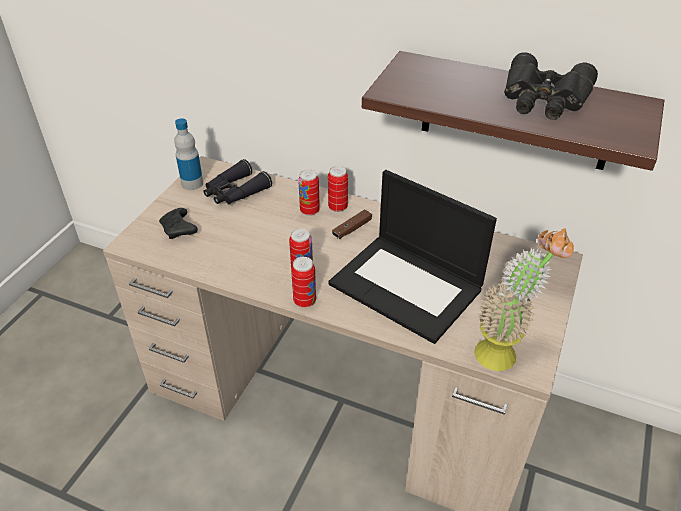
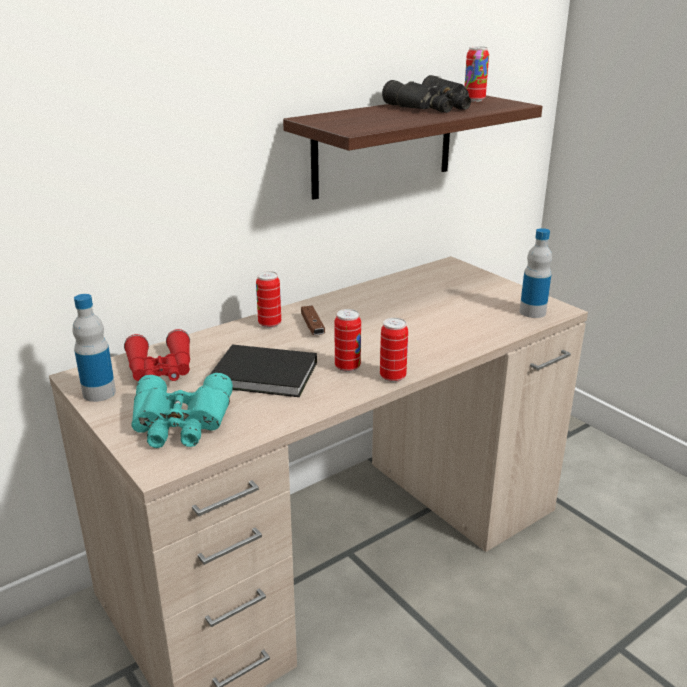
camera: 60 degrees left, 15 degrees down
black game controller [159,208,198,239] -> turquoise binoculars [131,373,233,448]
black binoculars [204,159,272,204] -> red binoculars [124,329,190,381]
can [298,169,320,216] -> can moved to [465,46,489,102]
laptop [328,170,497,344] -> none
potted plant [474,228,574,371] -> bottle [520,228,552,318]
none -> black book [210,345,317,397]

